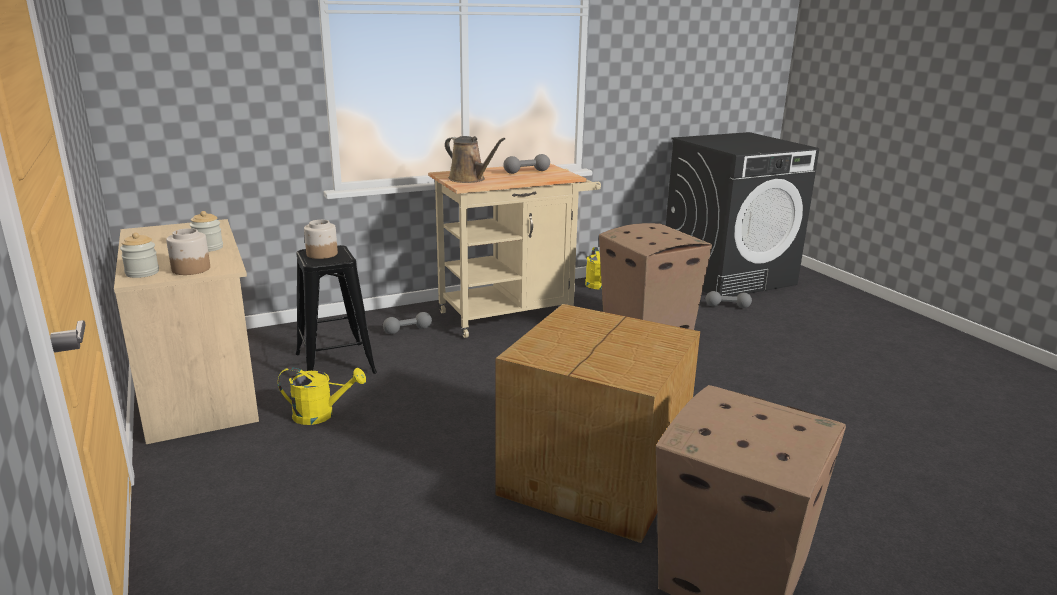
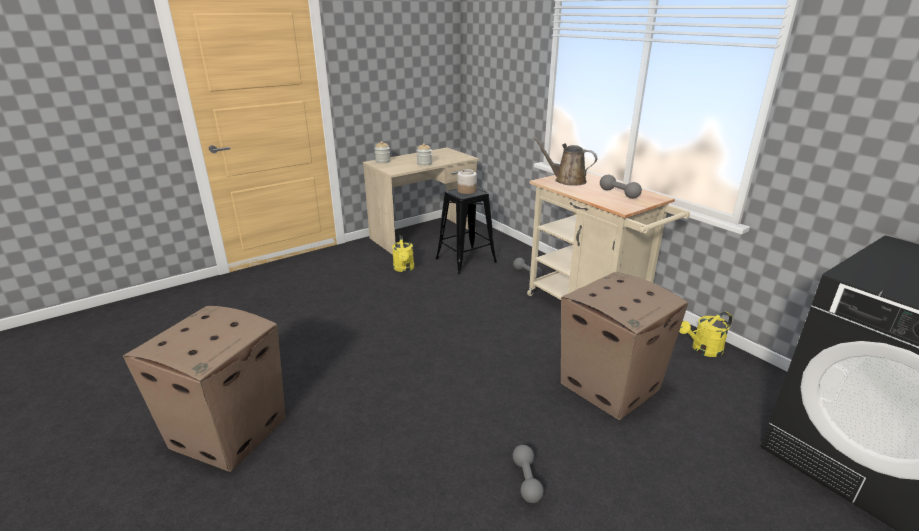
camera: 80 degrees right, 5 degrees up
jar [166,228,210,275] -> none
brown watering can [445,136,505,183] -> brown watering can turned 90 degrees clockwise [533,136,597,186]
cardboard box [495,304,700,543] -> none
grey dumbbell [706,291,752,308] -> grey dumbbell moved to [513,445,544,503]

